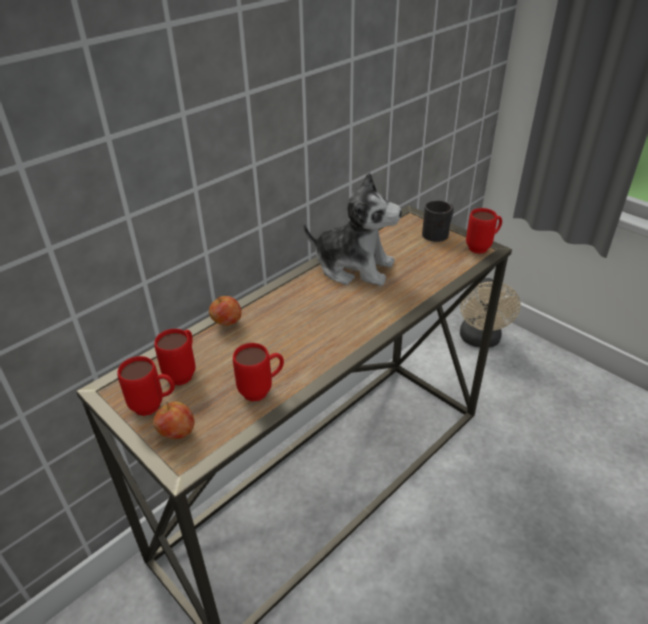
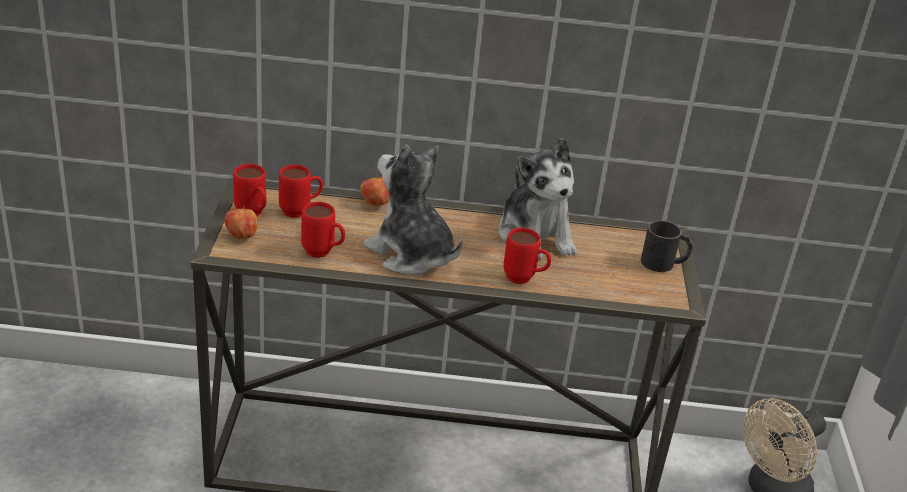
camera: 45 degrees right, 5 degrees down
red mug [466,208,502,254] -> red mug moved to [503,228,551,284]
none -> plush toy [363,145,463,276]

